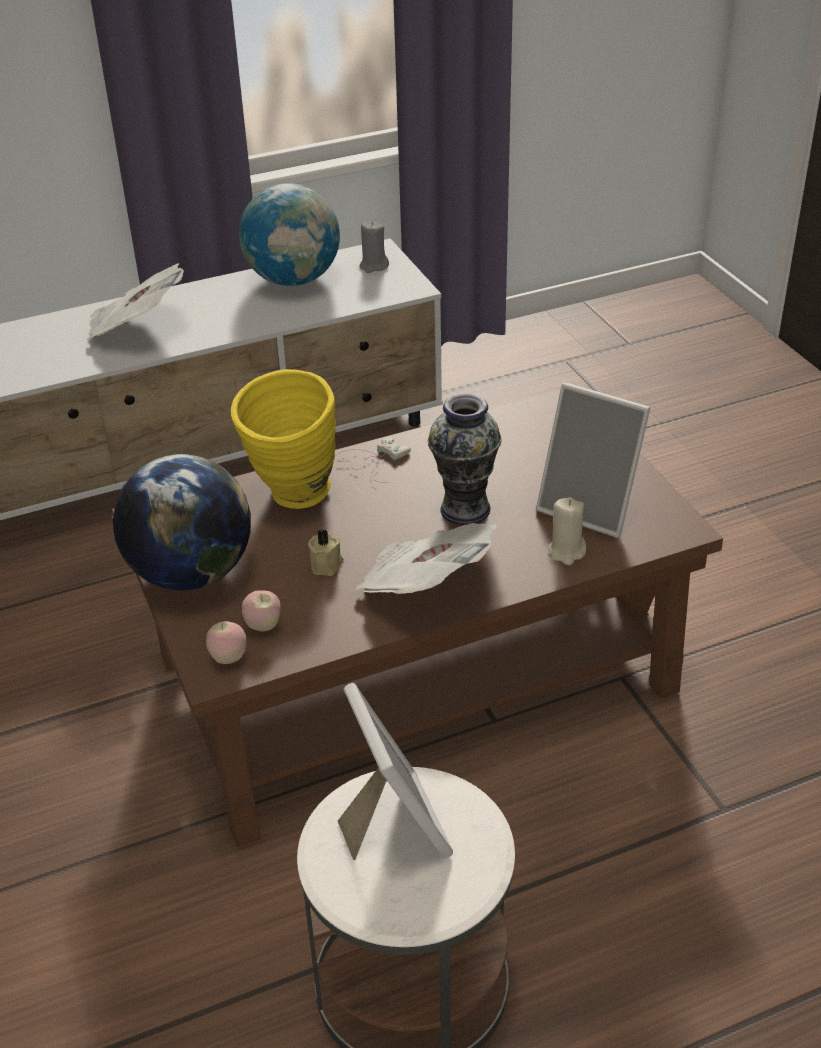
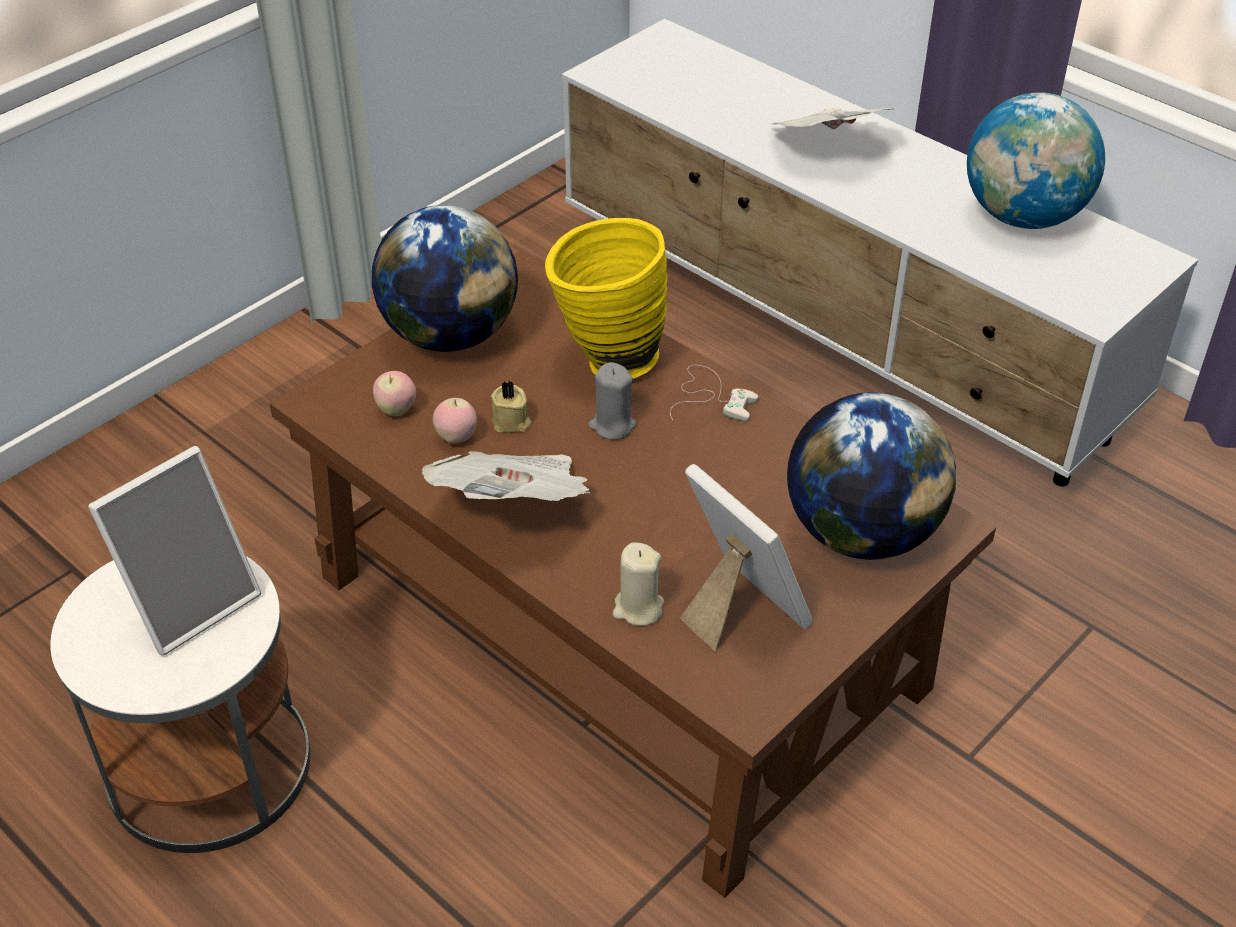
camera: 65 degrees right, 5 degrees up
apple [206,621,247,664] -> apple moved to [433,398,477,443]
grey candle [359,221,389,273] -> grey candle moved to [588,362,637,440]
vase [428,393,501,525] -> none
picture frame [536,382,650,538] -> picture frame turned 135 degrees clockwise [680,464,813,652]
none -> globe [787,392,956,560]

